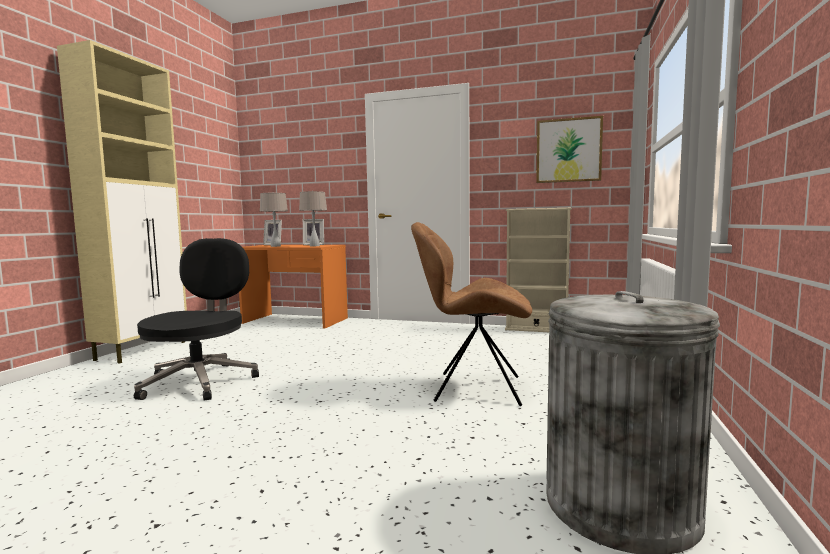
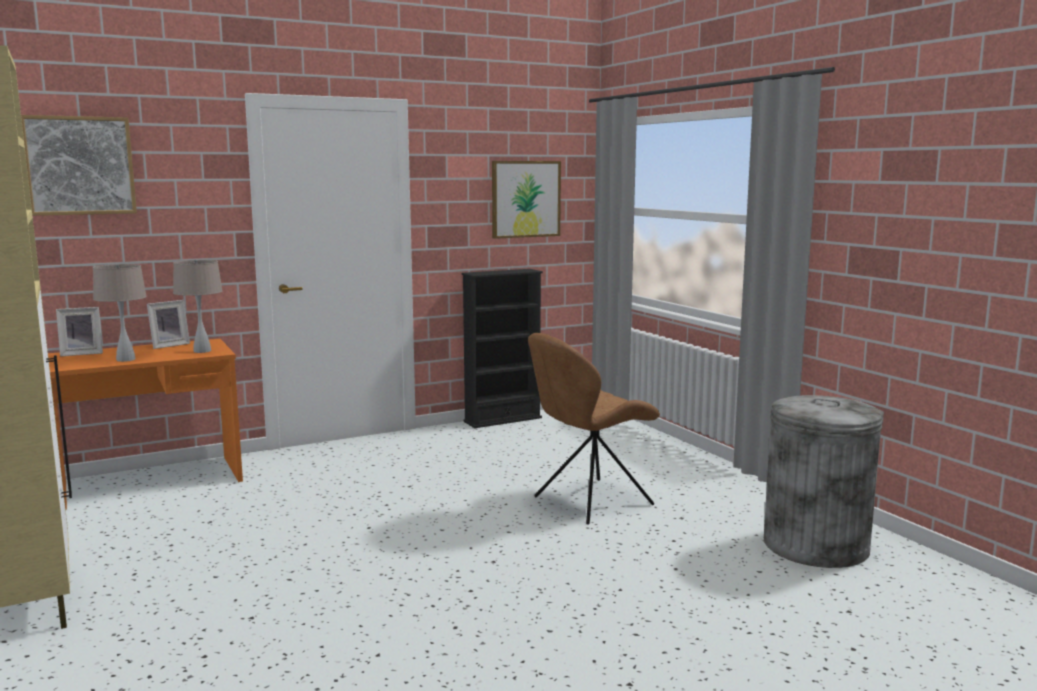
camera: 45 degrees left, 5 degrees up
black office chair [134,238,259,401] -> none
beige bookcase [505,208,572,332] -> black bookcase [462,269,543,428]
none -> picture [21,115,137,216]

